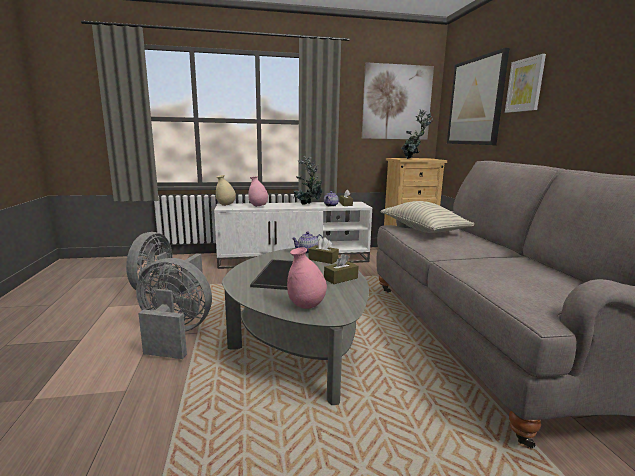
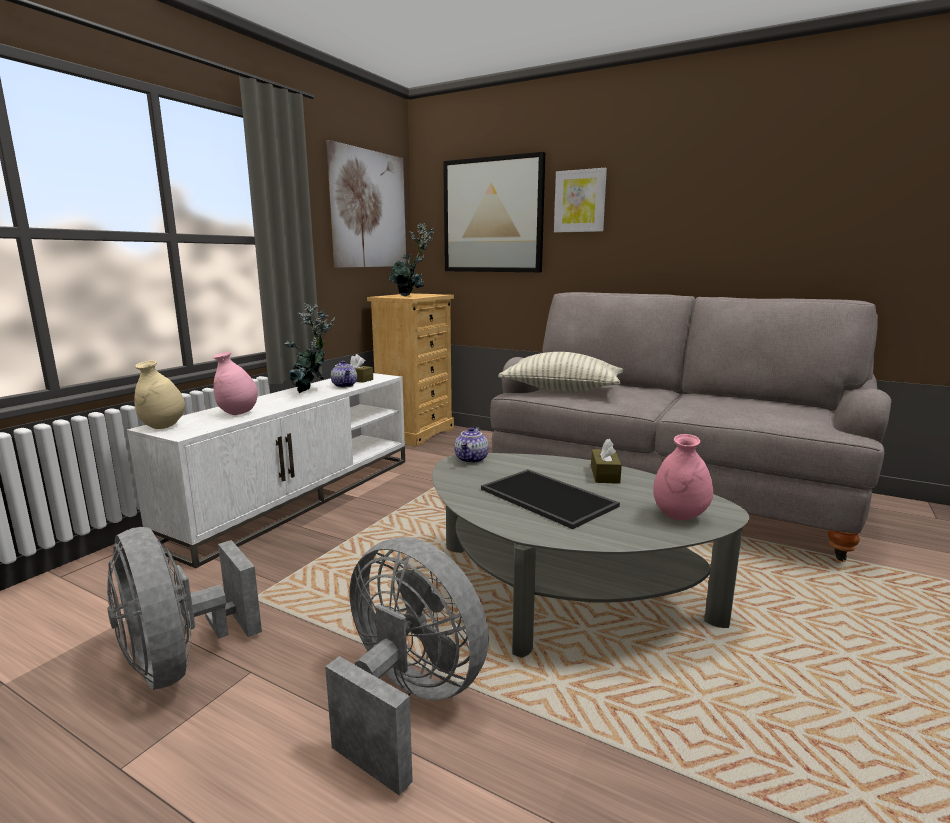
camera: 50 degrees left, 0 degrees up
grey fan [136,258,212,359] -> grey fan turned 75 degrees clockwise [325,537,489,796]
brown tissue box [308,237,339,264] -> none

